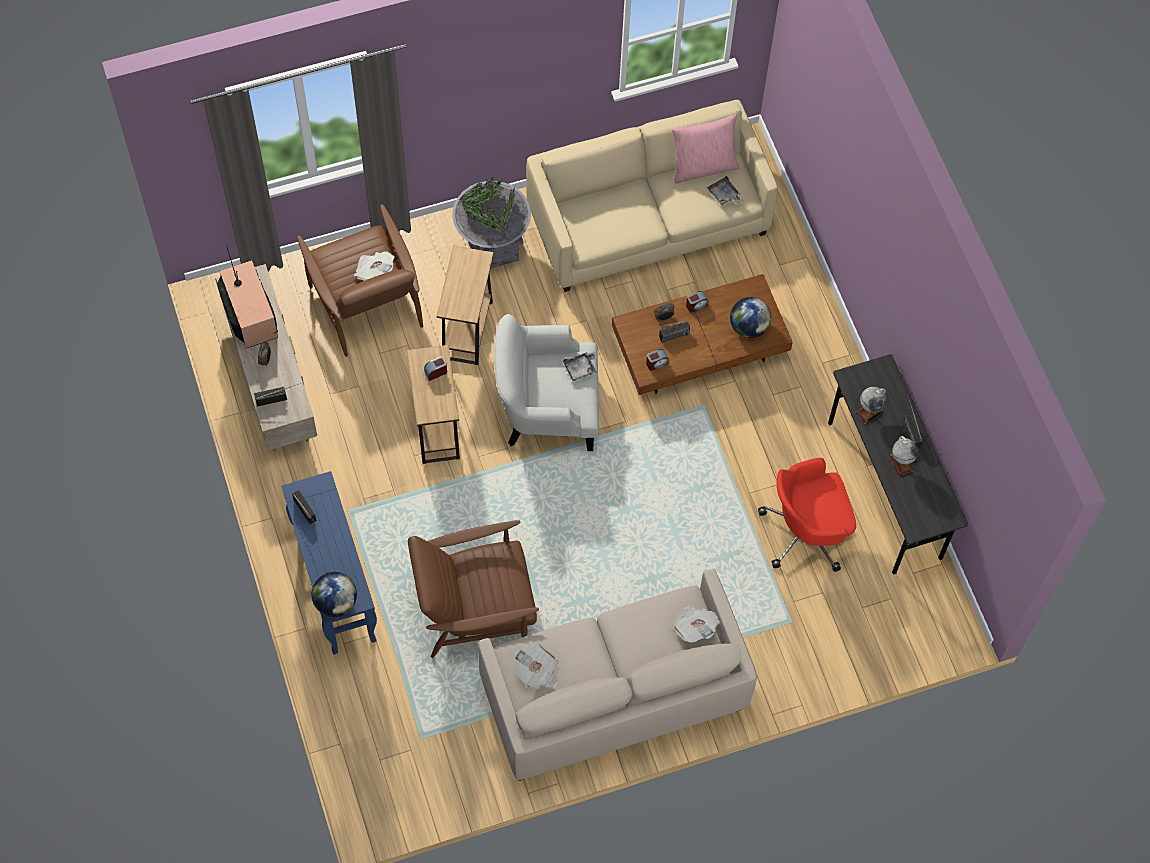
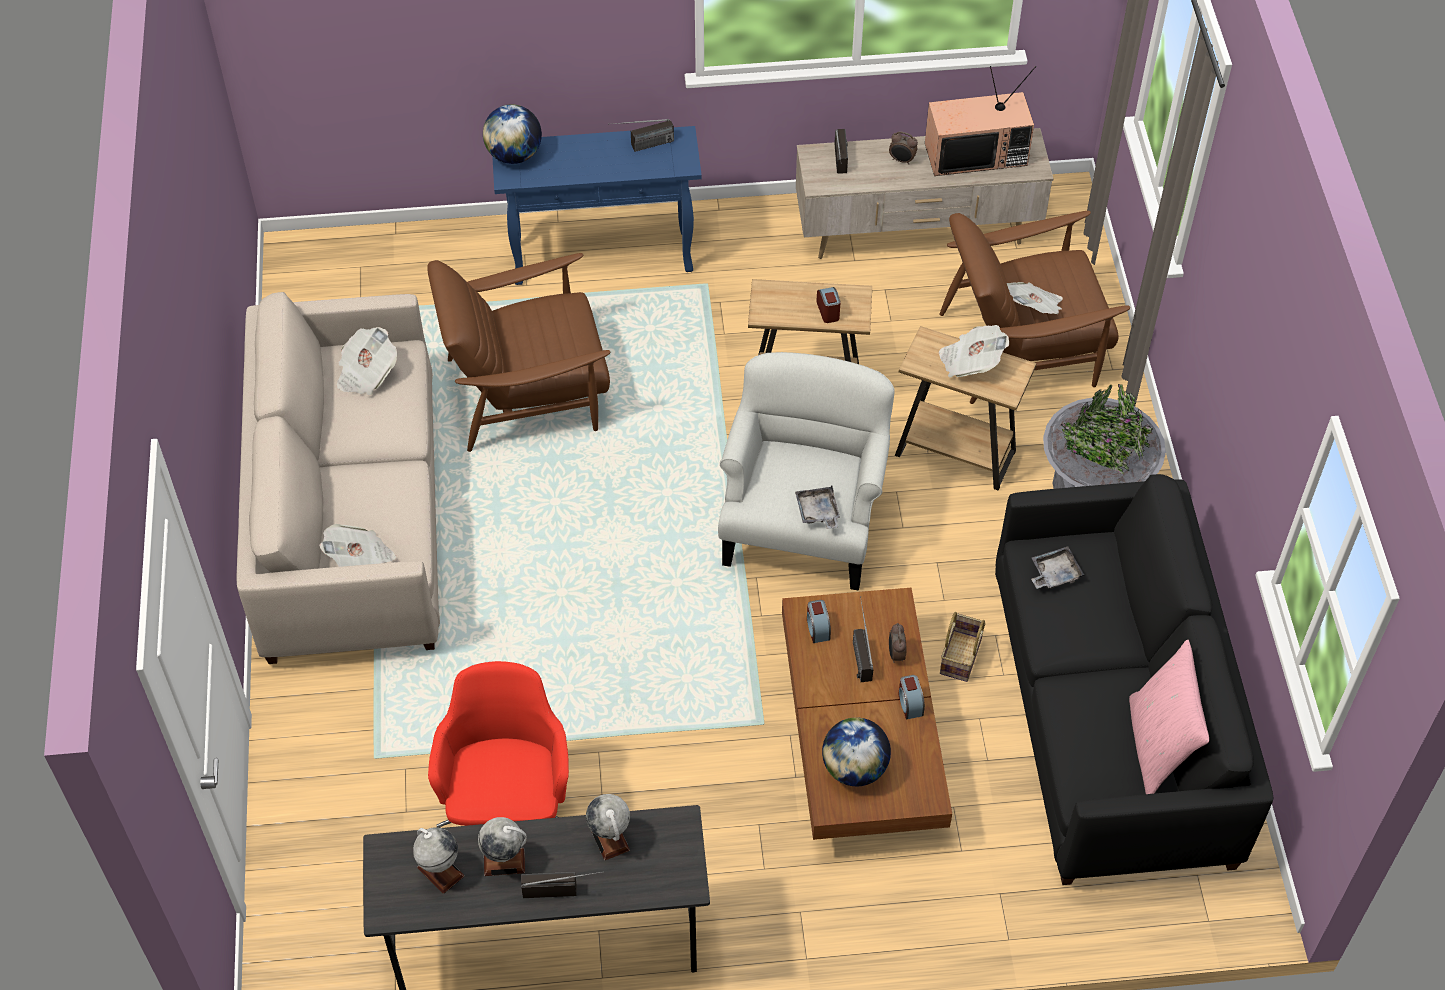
camera: 105 degrees right, 10 degrees down
brown armchair [408,520,539,658] -> brown armchair turned 105 degrees counterclockwise [427,253,610,452]
beige sofa [526,100,778,292] -> black sofa [995,474,1274,885]
grey tray [707,176,742,205] -> grey tray moved to [1031,547,1085,589]
none -> globe [413,827,464,894]
none -> newspaper [939,325,1009,378]
none -> basket [940,612,986,682]

